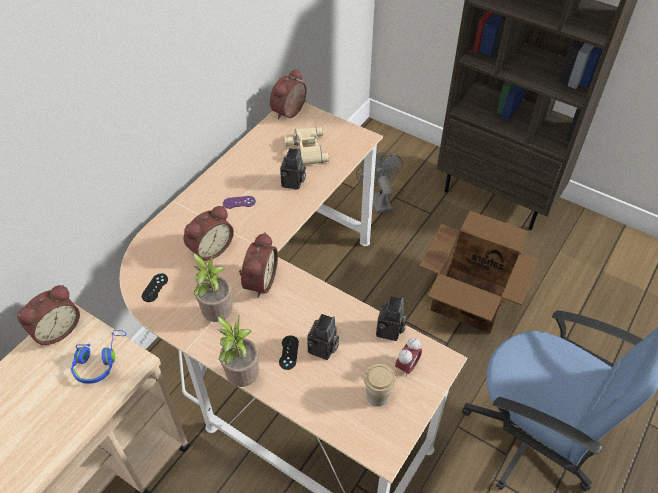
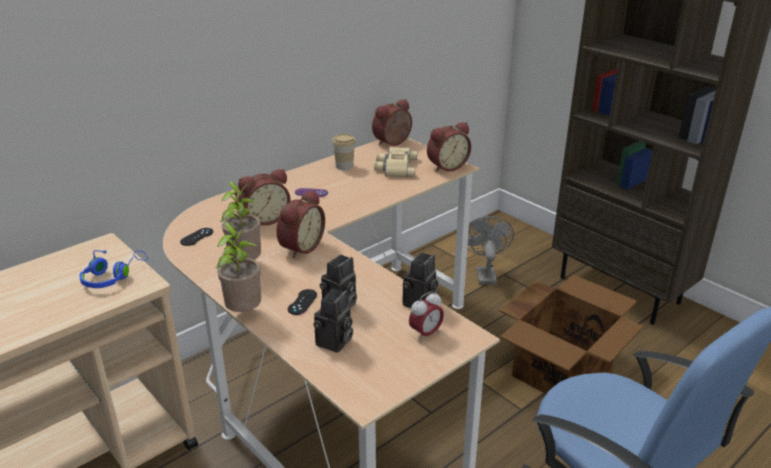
camera: 15 degrees right, 20 degrees down
alarm clock [17,285,80,346] -> alarm clock moved to [427,122,471,172]
camera [280,148,306,190] -> camera moved to [313,289,353,353]
cup [364,364,396,406] -> cup moved to [332,134,356,170]

